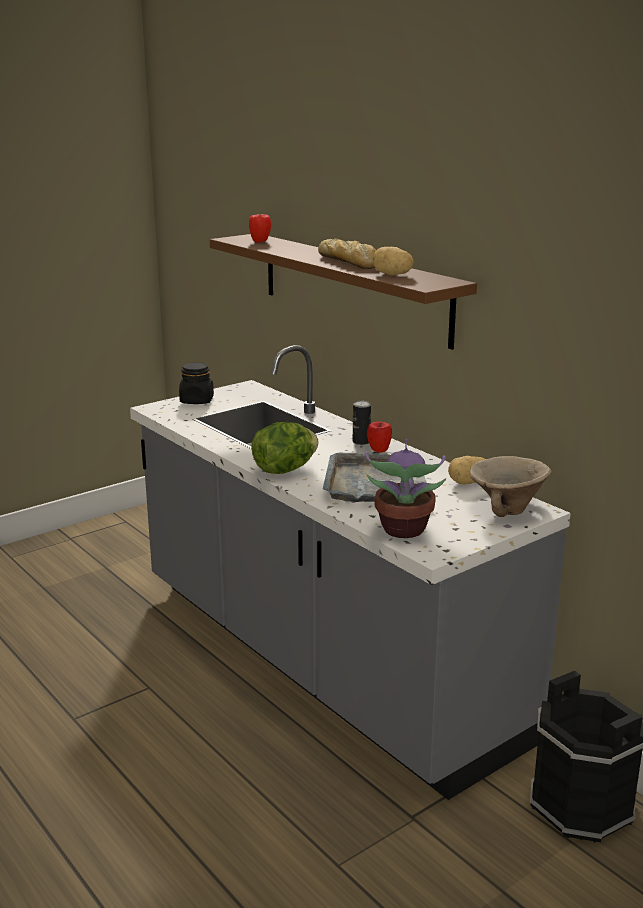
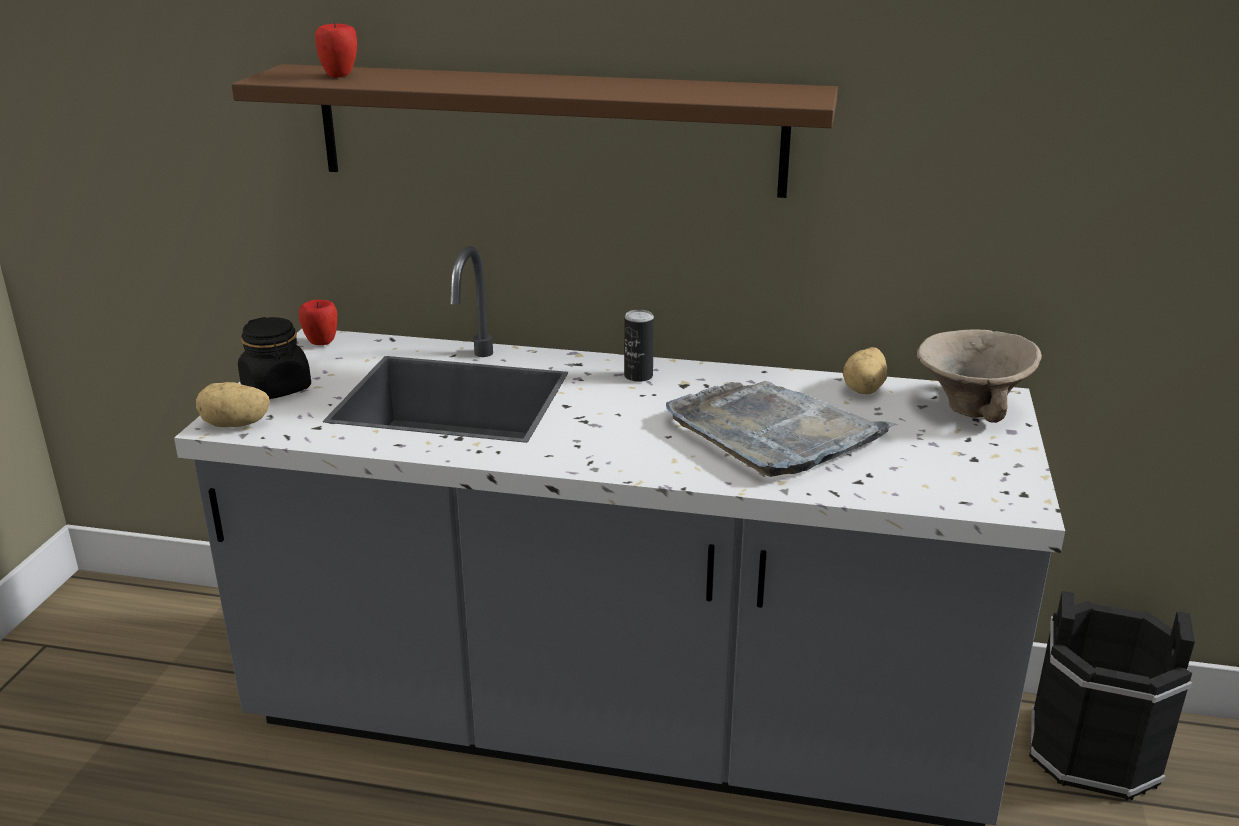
camera: 40 degrees left, 5 degrees up
lettuce [251,422,318,474] -> none
bread [318,238,376,269] -> none
potted plant [365,439,446,538] -> none
apple [367,422,392,453] -> apple moved to [299,299,337,345]
potato [373,247,414,275] -> potato moved to [196,382,270,427]

